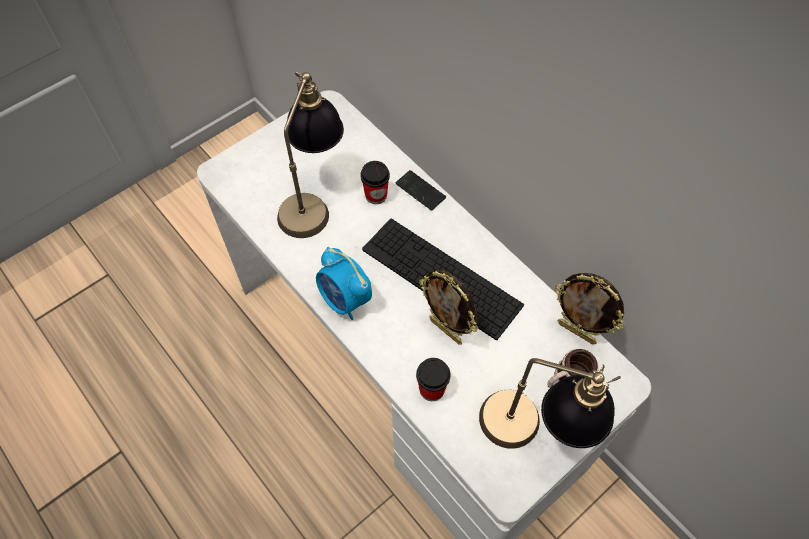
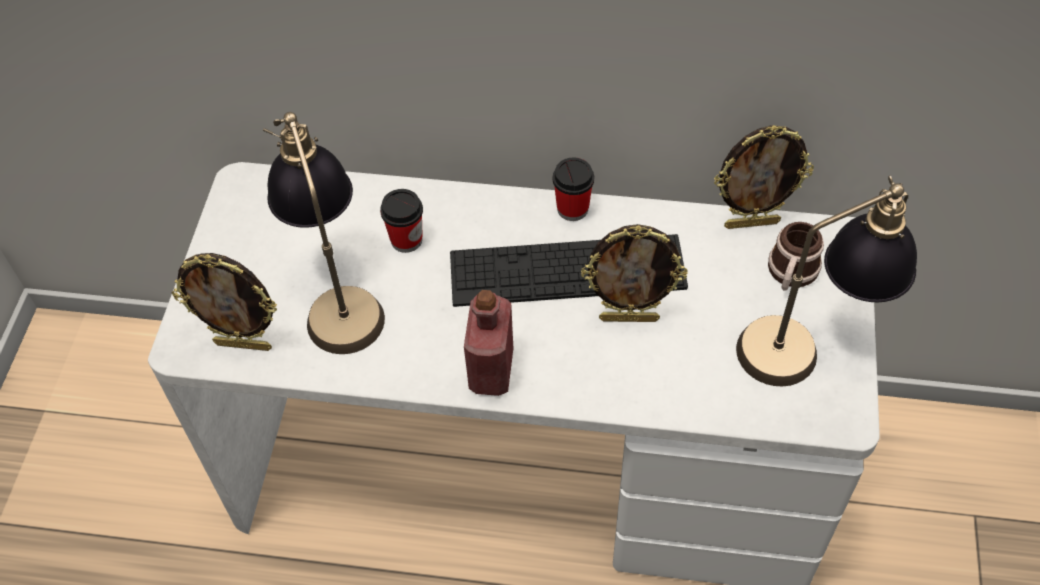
camera: 40 degrees left, 5 degrees down
alarm clock [316,247,372,320] -> red bottle [464,290,513,396]
phone [396,170,446,211] -> none
cup [416,358,451,401] -> cup moved to [552,157,594,221]
none -> picture frame [172,253,277,351]

